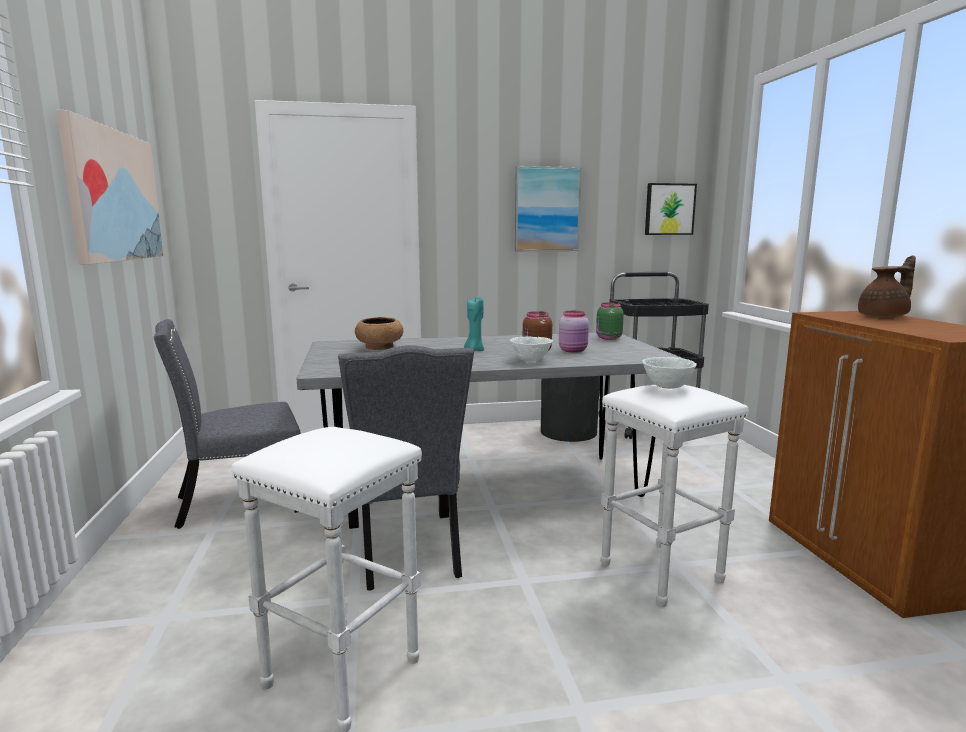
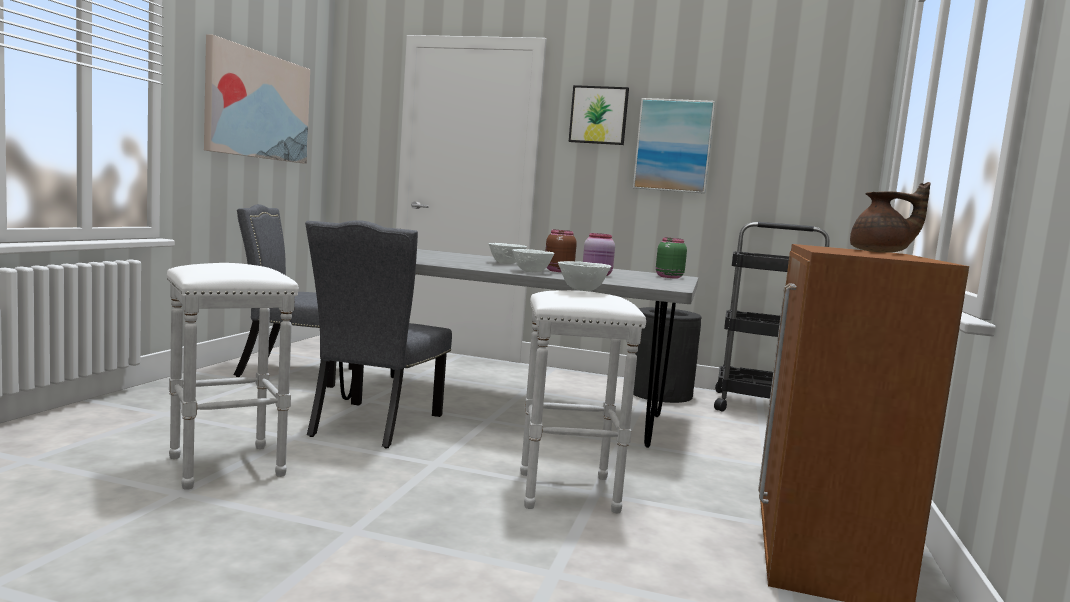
camera: 25 degrees right, 5 degrees down
brown bowl [355,317,403,350] -> none
turquoise candle [464,297,484,351] -> white bowl [488,243,527,264]
picture [645,183,697,235] -> picture moved to [569,85,629,145]

